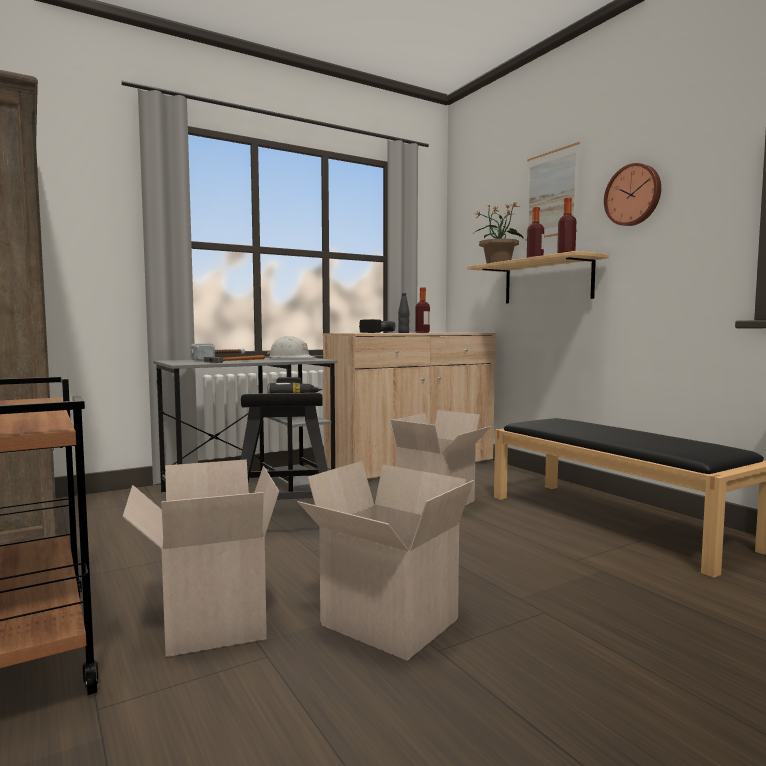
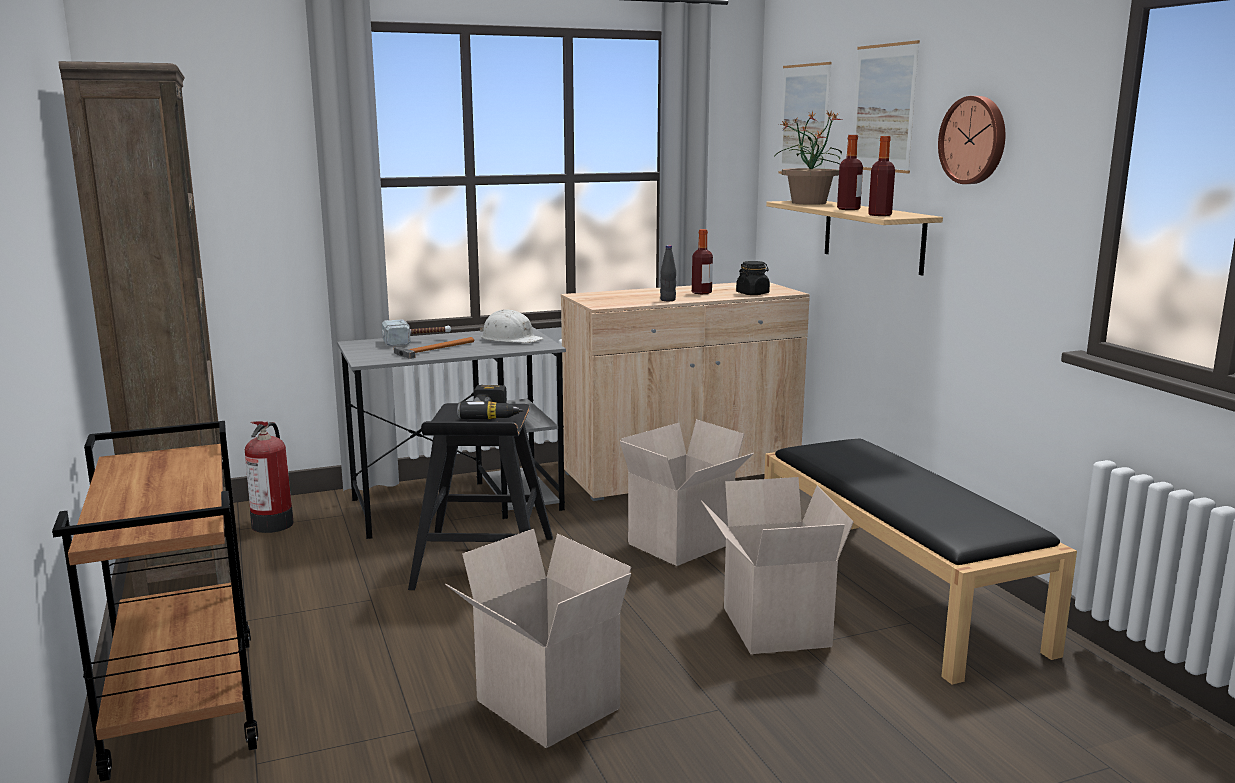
camera: 10 degrees right, 10 degrees up
cardboard box [123,459,279,657] -> cardboard box moved to [701,477,854,654]
power drill [359,319,395,333] -> none
none -> fire extinguisher [245,421,294,533]
none -> black jar [736,261,770,295]
none -> picture [779,62,831,174]

